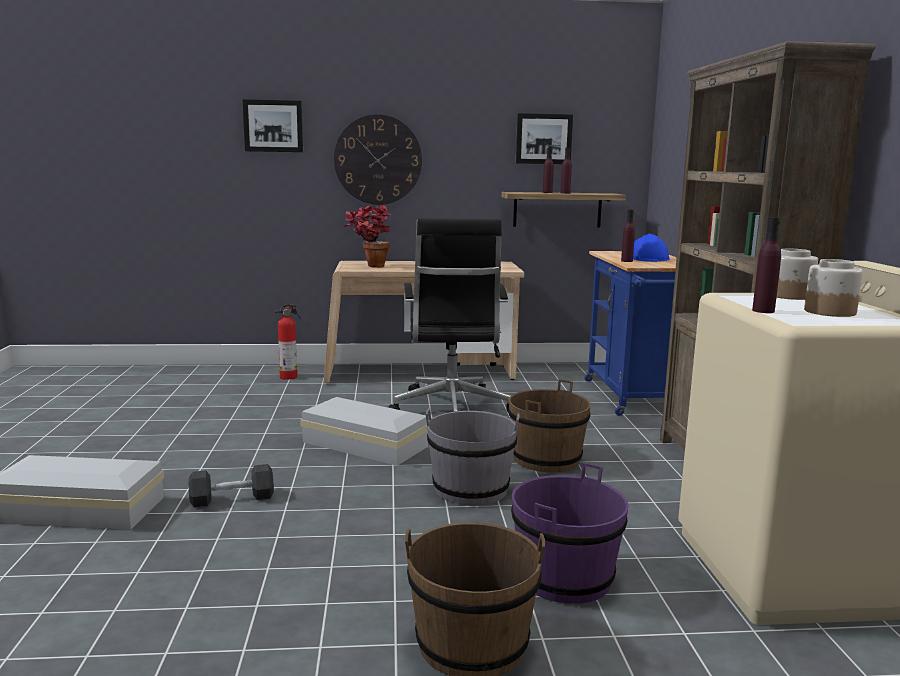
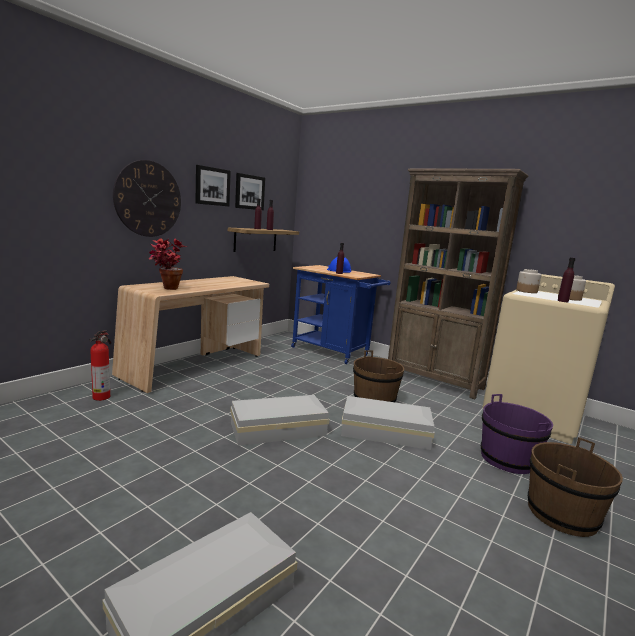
camera: 50 degrees left, 0 degrees up
grey dumbbell [188,464,274,507] -> none
picture [242,99,303,152] -> picture moved to [196,165,231,206]
black office chair [388,218,510,412] -> none
grey bucket [426,408,520,505] -> white storage box [341,396,435,450]

